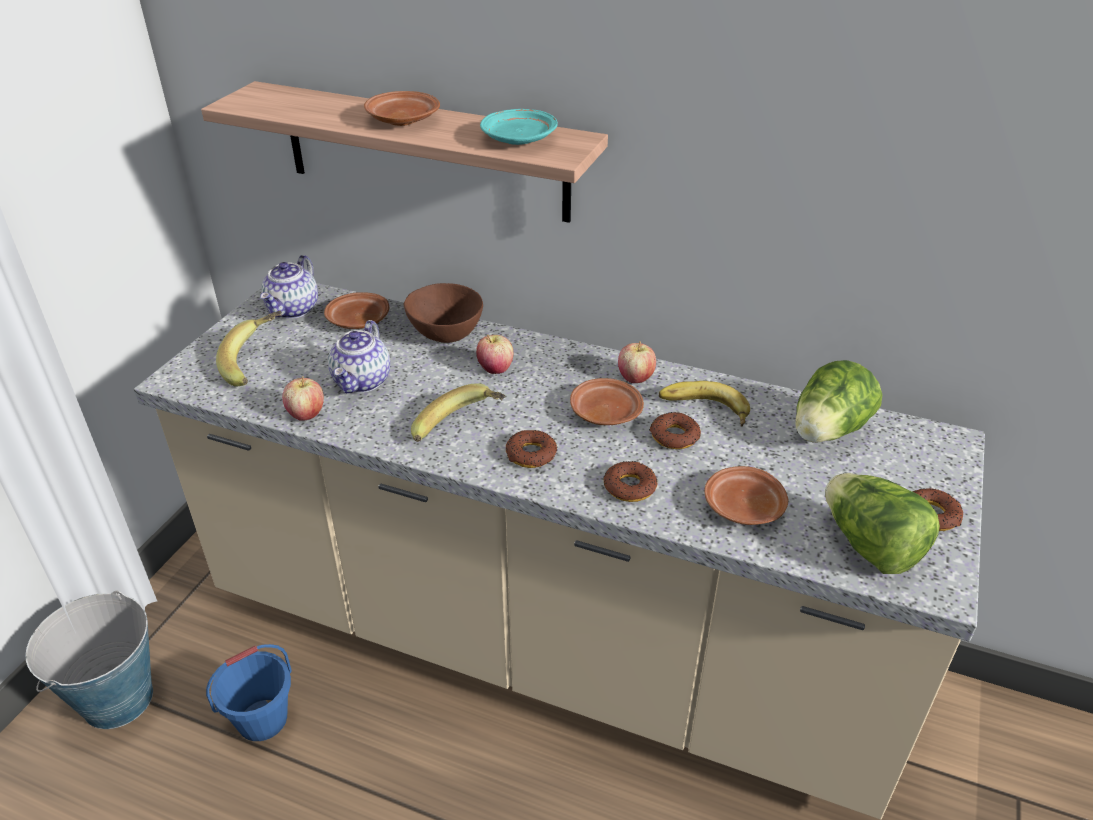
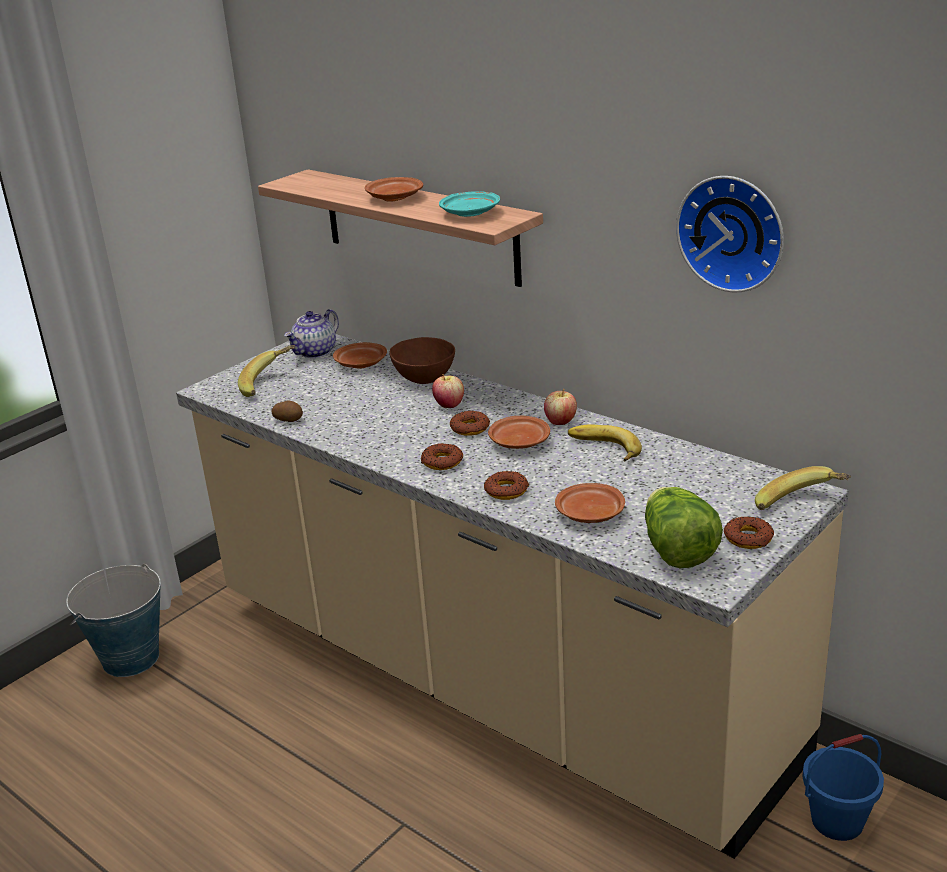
camera: 20 degrees right, 10 degrees down
blue bucket [206,644,292,741] -> blue bucket moved to [802,734,884,841]
apple [282,376,324,421] -> potato [272,400,303,422]
teapot [328,320,390,394] -> none
banana [411,383,505,442] -> banana moved to [755,466,851,510]
donut [649,412,701,449] -> donut moved to [450,411,490,436]
lettuce [795,360,882,443] -> none
none -> wall clock [676,176,784,292]

